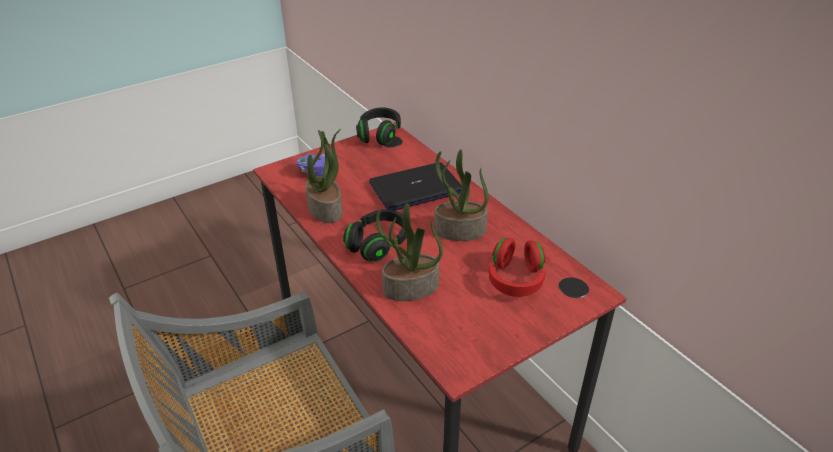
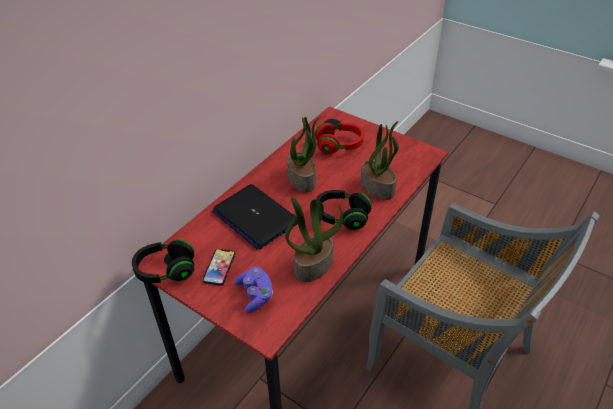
camera: 110 degrees left, 5 degrees up
none -> phone [203,249,235,286]

